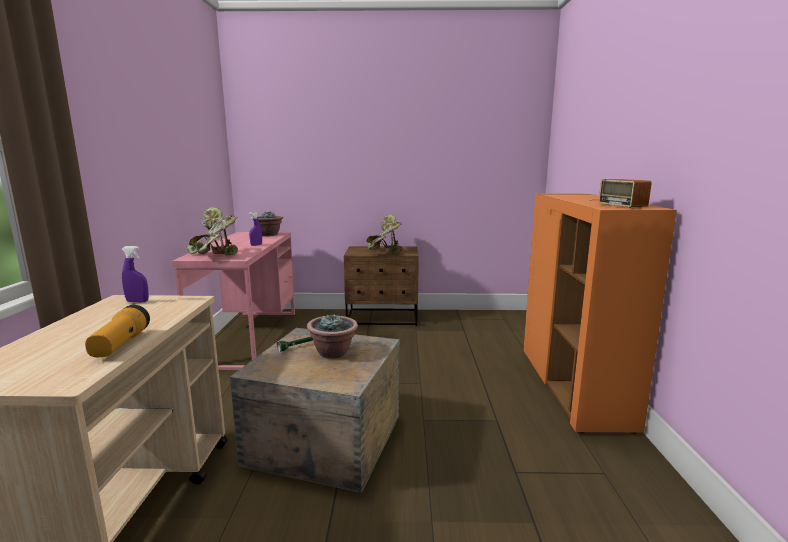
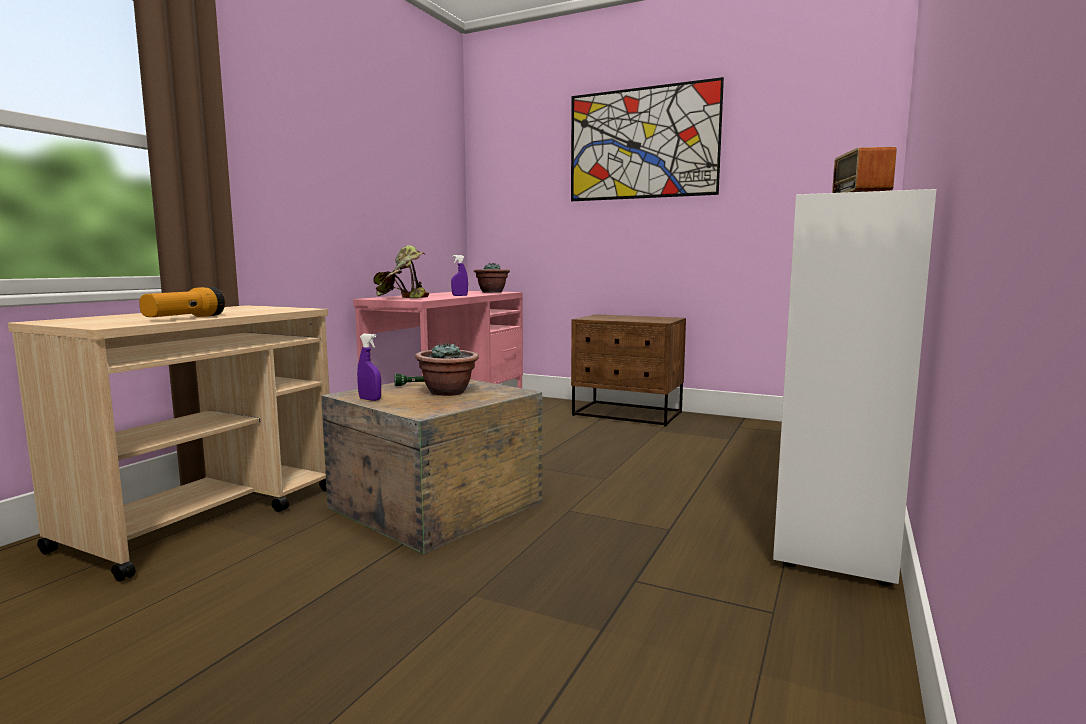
camera: 25 degrees right, 5 degrees down
purple spray bottle [122,246,149,303] -> purple spray bottle moved to [357,334,381,401]
potted plant [367,214,403,254] -> none
orange cabinet [523,193,677,434] -> white cabinet [773,189,936,586]
none -> picture [571,77,724,201]

